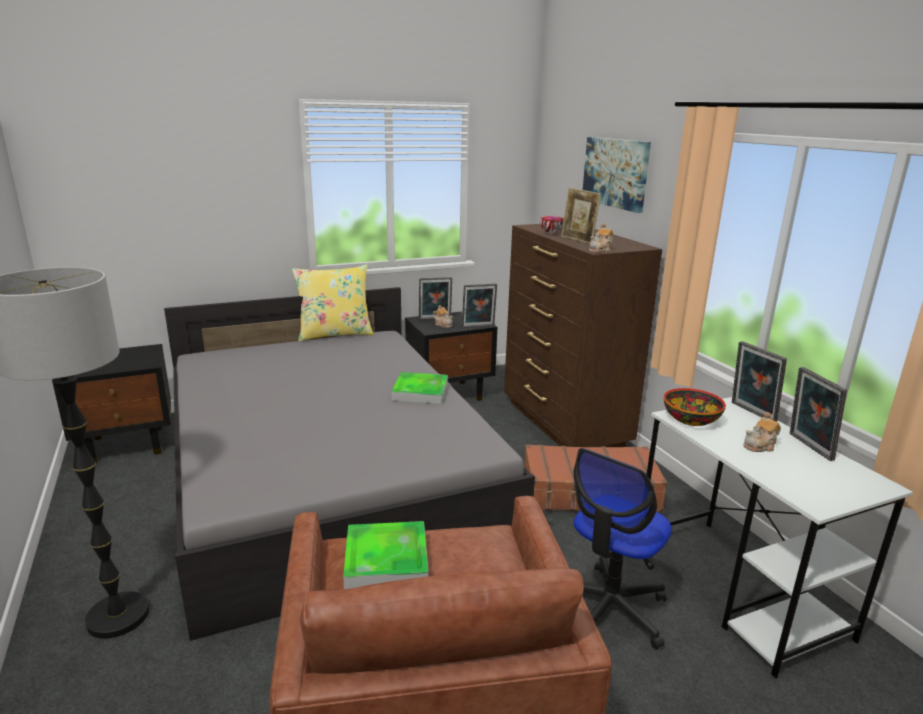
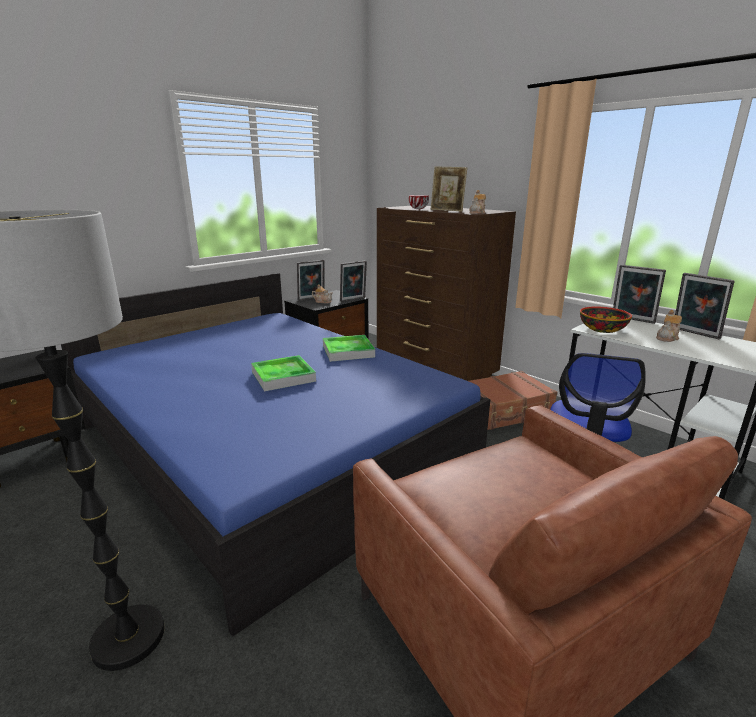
camera: 20 degrees left, 0 degrees up
grey bed [164,287,535,641] -> blue bed [61,273,490,637]
yellow pillow [292,265,374,341] -> none
tray [343,521,428,589] -> tray moved to [251,355,316,391]
picture [583,137,651,213] -> none

